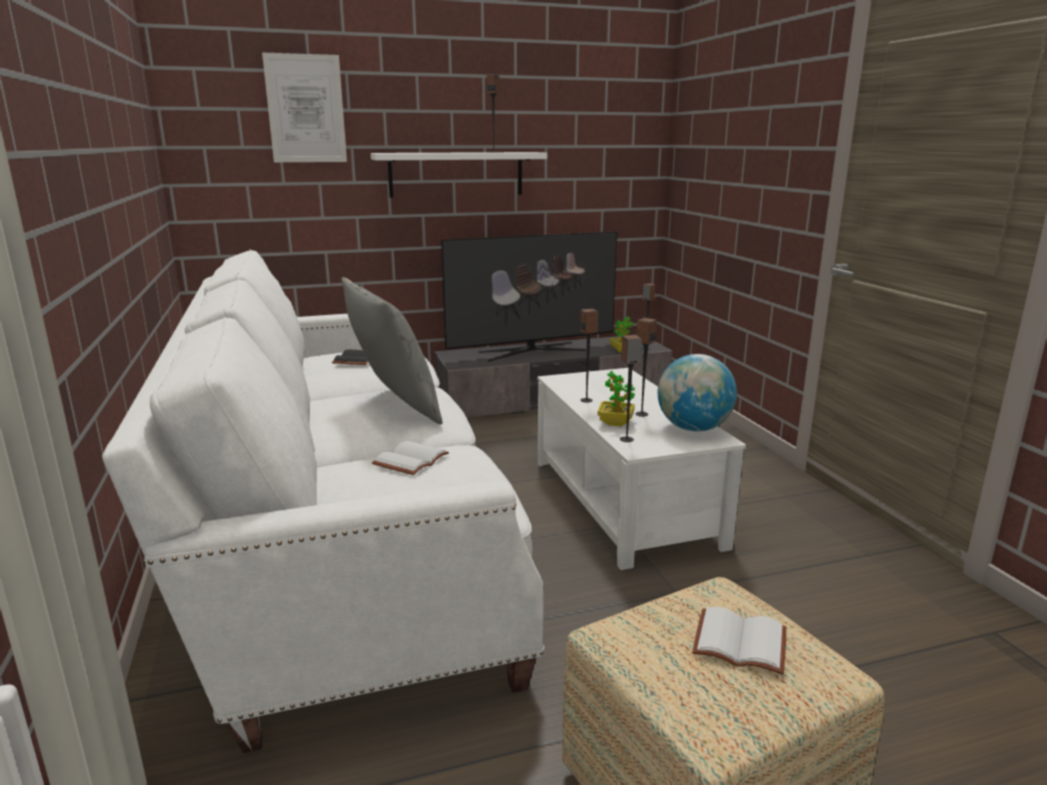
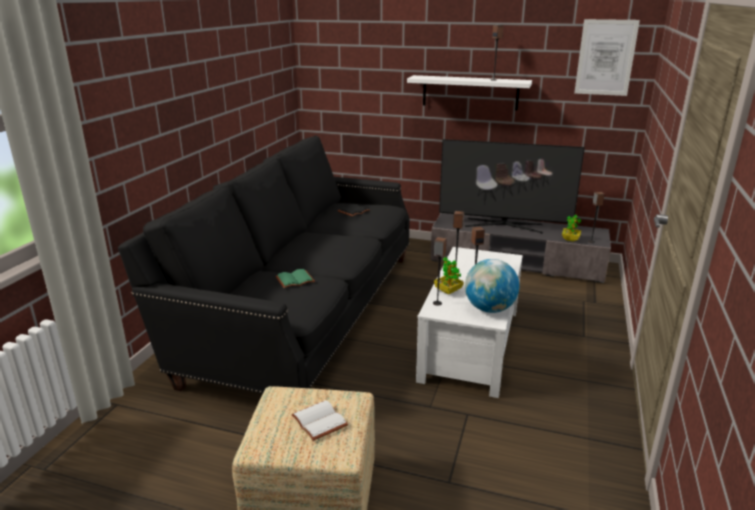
camera: 35 degrees right, 5 degrees up
white sofa [102,249,545,753] -> black sofa [118,136,409,394]
picture [262,53,347,162] -> picture moved to [574,19,640,96]
grey pillow [341,277,442,425] -> none
white book [372,441,449,475] -> green book [276,269,315,288]

